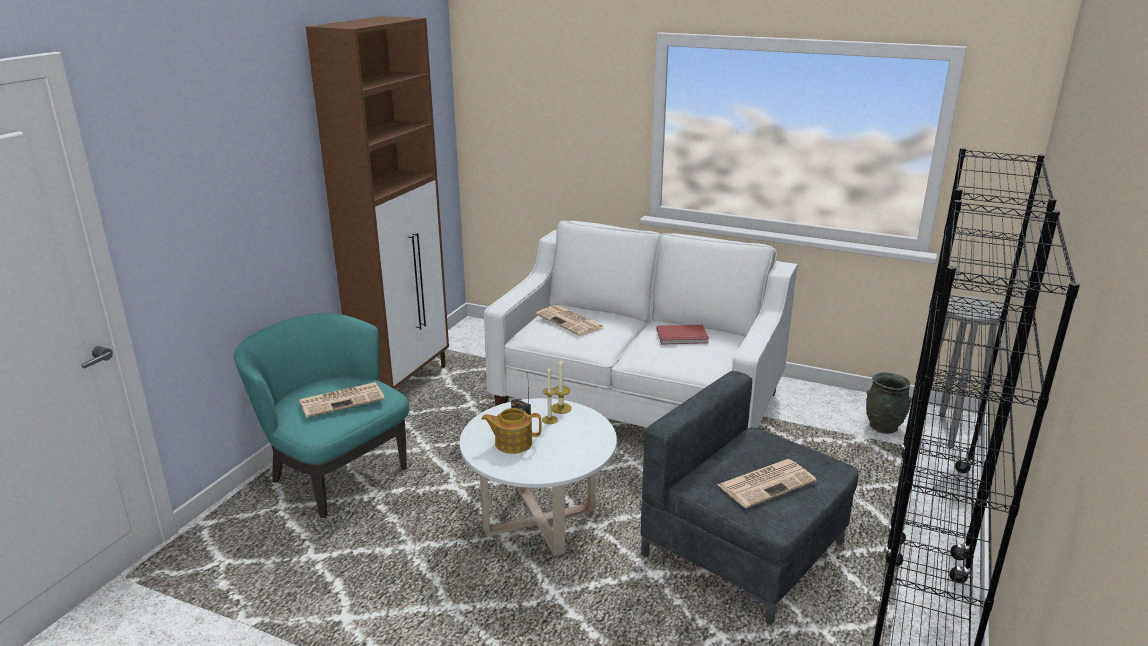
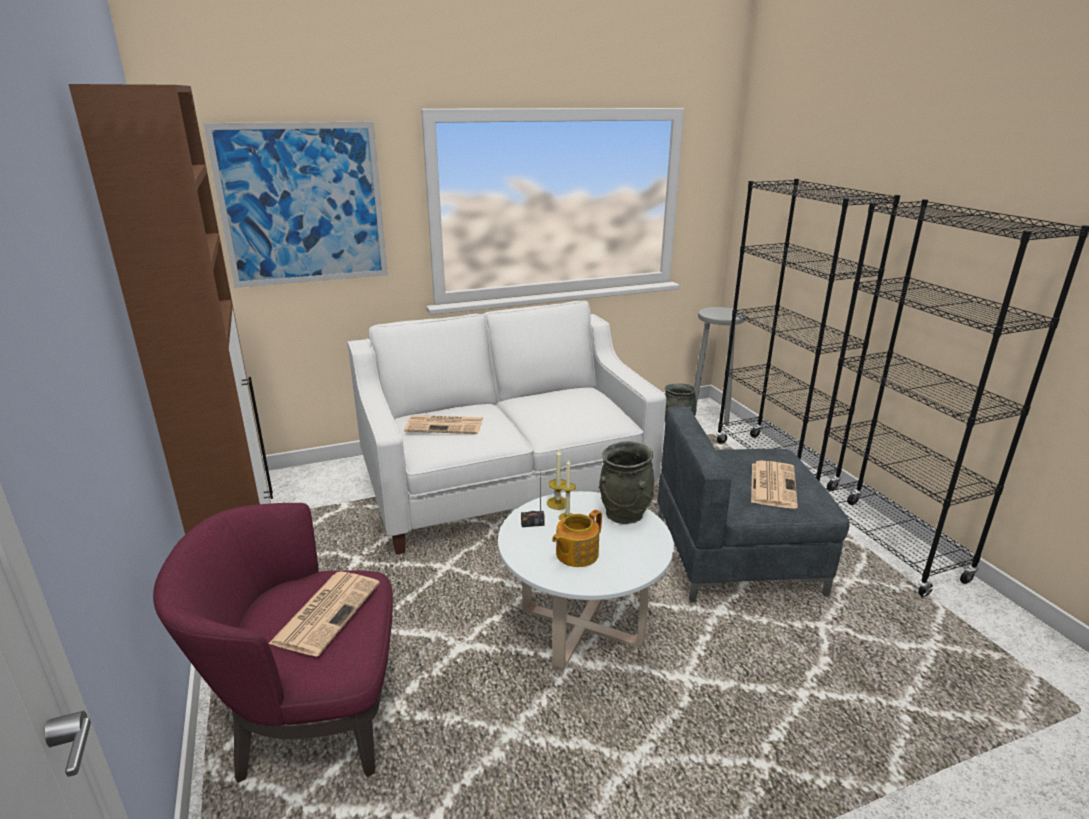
camera: 45 degrees left, 0 degrees up
turquoise armchair [234,313,409,518] -> purple armchair [153,503,393,783]
red book [656,325,709,345] -> none
none -> picture [203,122,388,288]
none -> grey vase [599,441,654,524]

